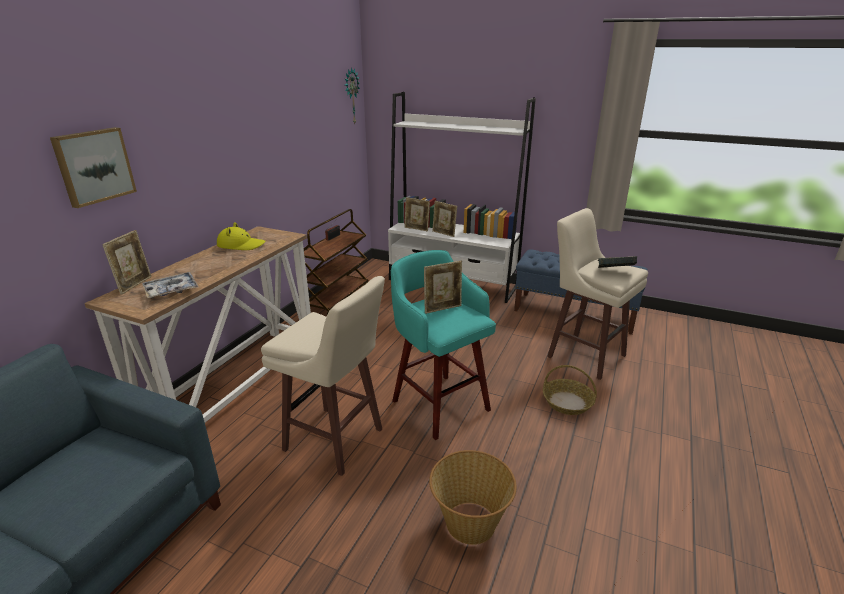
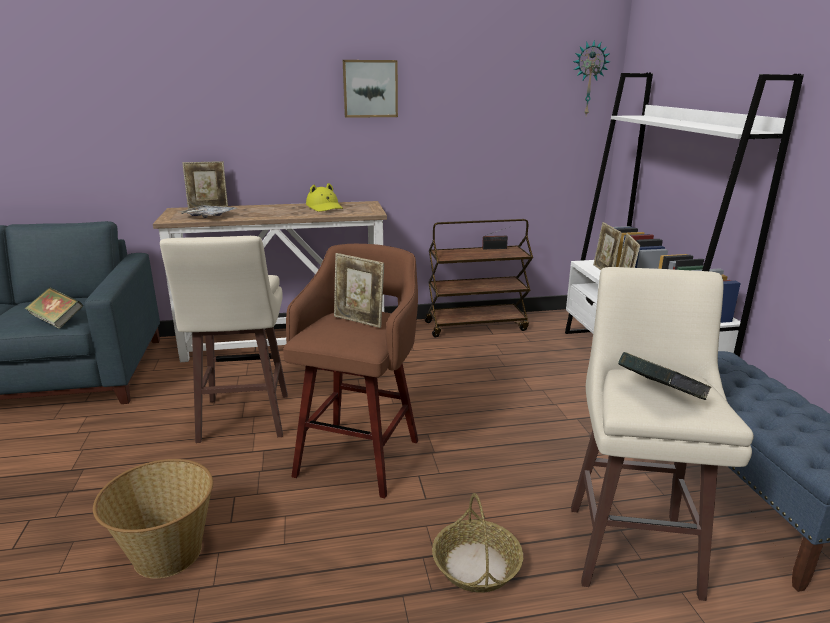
camera: 55 degrees right, 5 degrees down
picture [50,127,137,208] -> picture moved to [343,60,398,118]
turquoise stool [391,250,496,440] -> brown stool [283,244,418,498]
none -> book [25,287,83,329]

